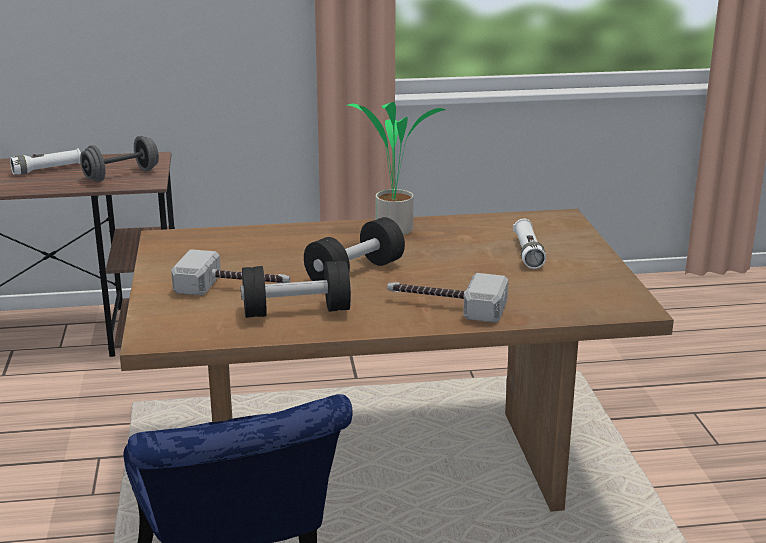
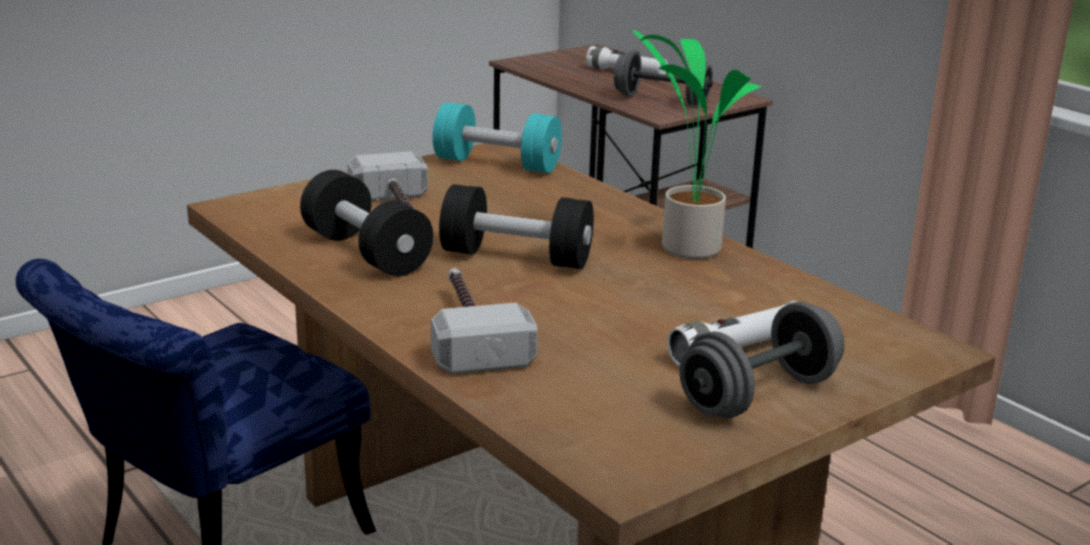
camera: 60 degrees right, 0 degrees up
none -> turquoise dumbbell [433,102,562,173]
none -> grey dumbbell [679,302,845,418]

